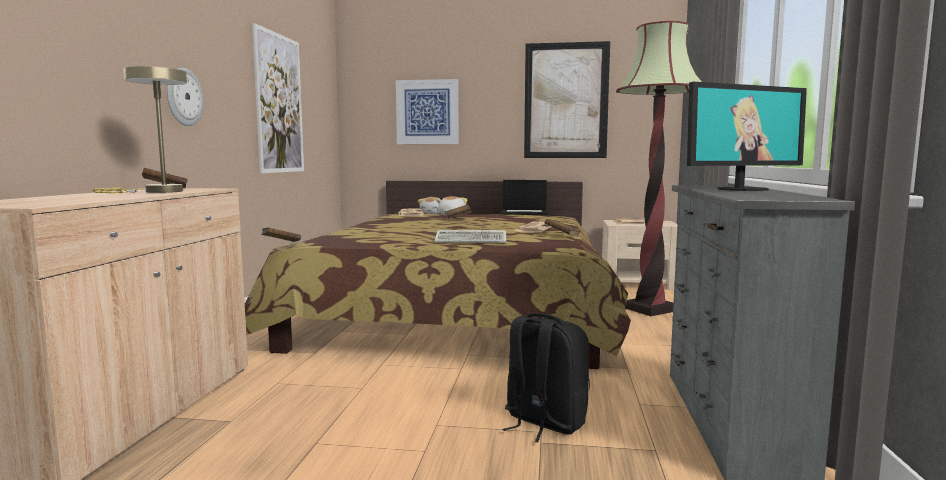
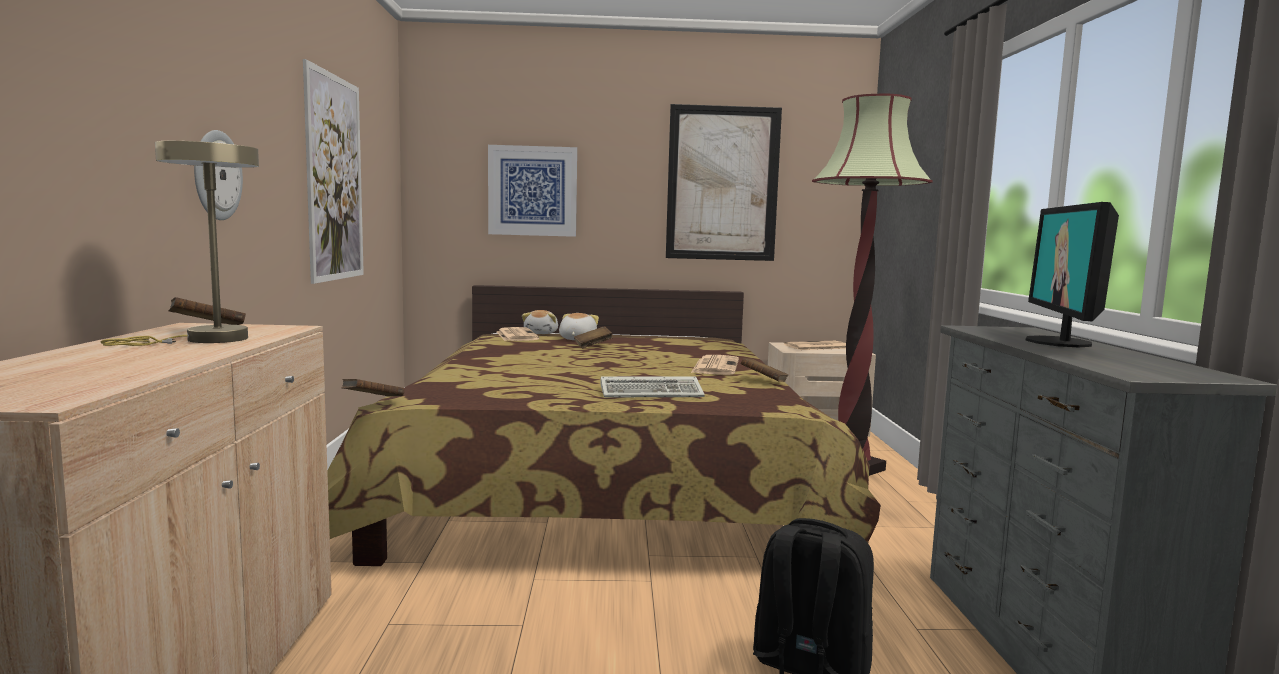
camera: 10 degrees left, 0 degrees up
laptop [501,180,547,215] -> none
monitor [687,82,807,191] -> monitor turned 135 degrees clockwise [1026,202,1119,348]

